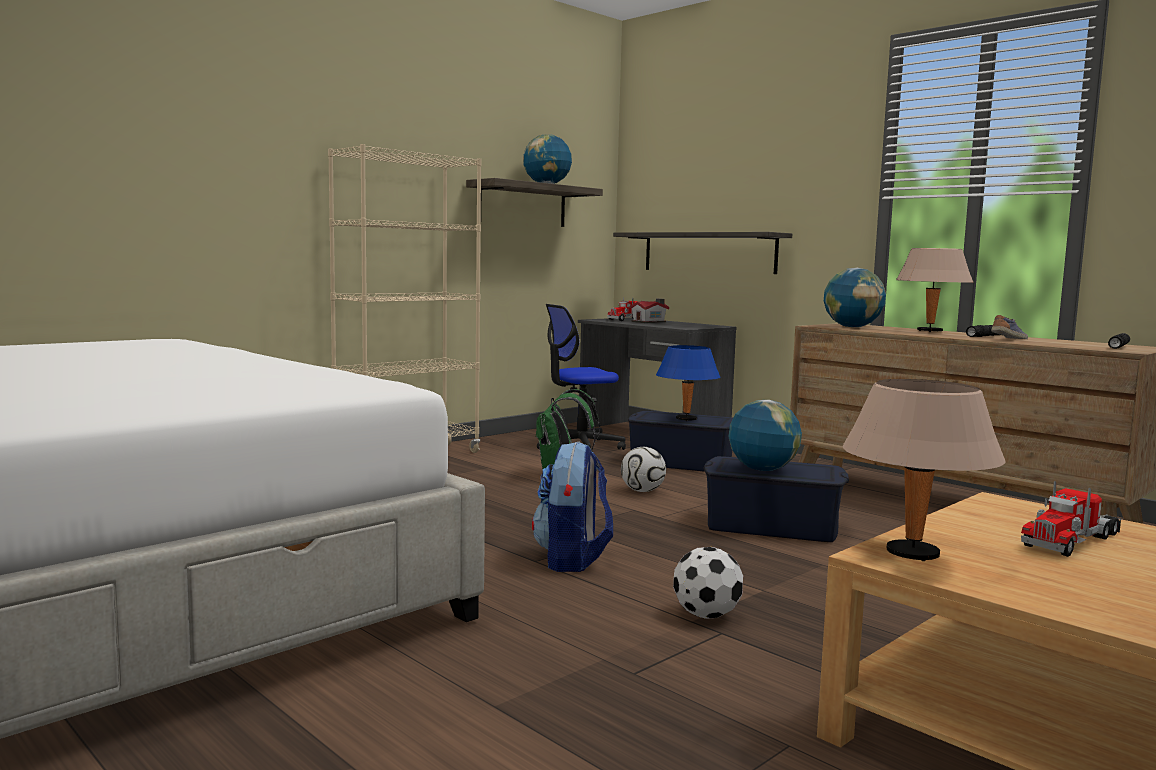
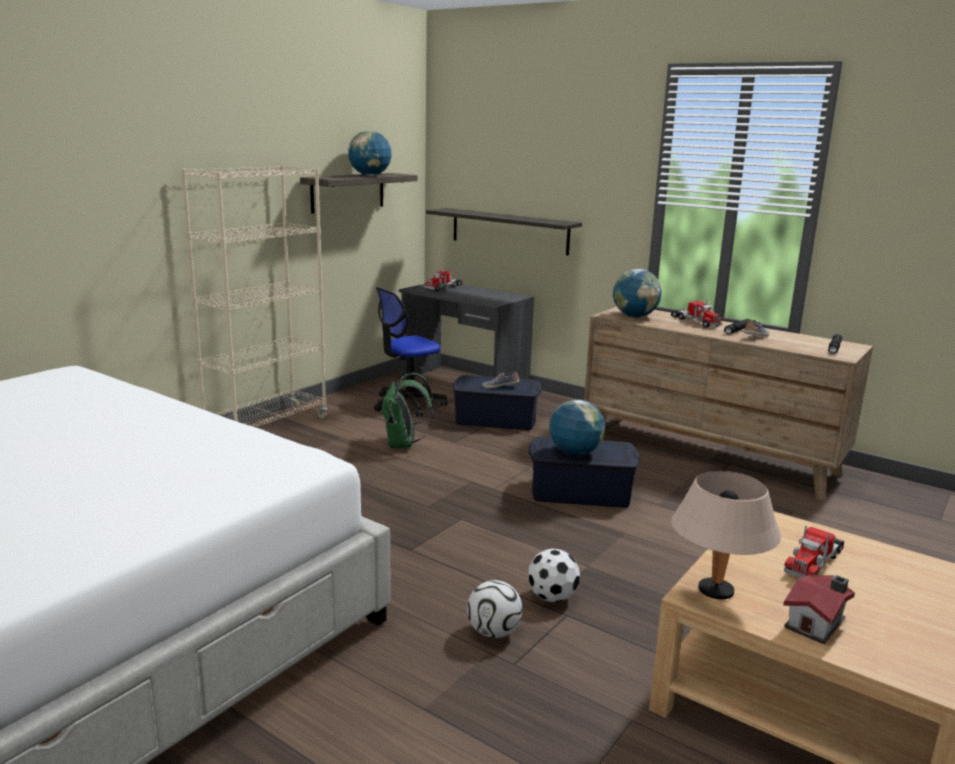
camera: 10 degrees left, 10 degrees up
backpack [532,441,613,572] -> none
football [621,447,666,492] -> football moved to [467,580,522,638]
toy house [629,299,669,323] -> toy house moved to [783,575,855,644]
blue table lamp [656,345,720,421] -> shoe [482,371,519,388]
beige table lamp [896,248,973,332] -> toy truck [671,299,722,328]

